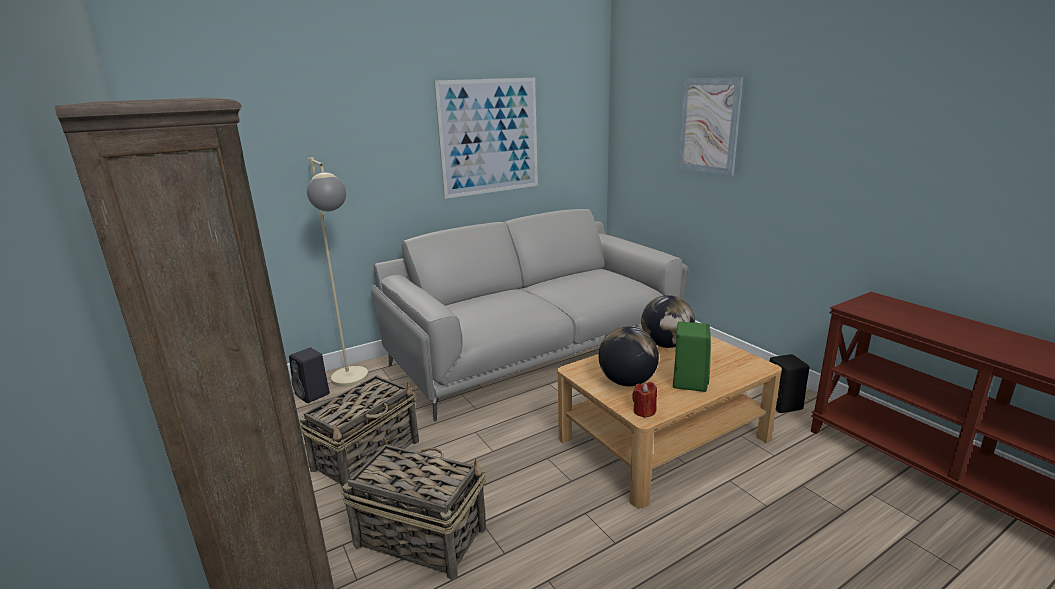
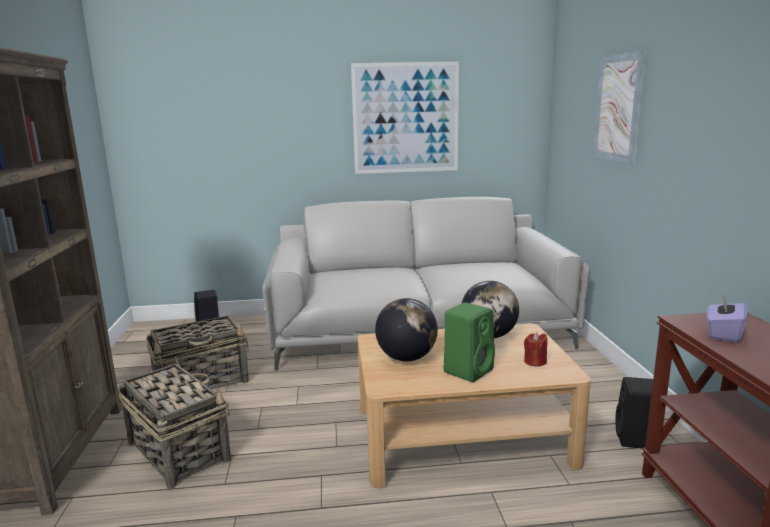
camera: 25 degrees right, 5 degrees down
beige floor lamp [307,157,368,387] -> none
red candle [632,382,657,418] -> red candle moved to [524,332,547,366]
none -> purple tissue box [707,294,747,342]

